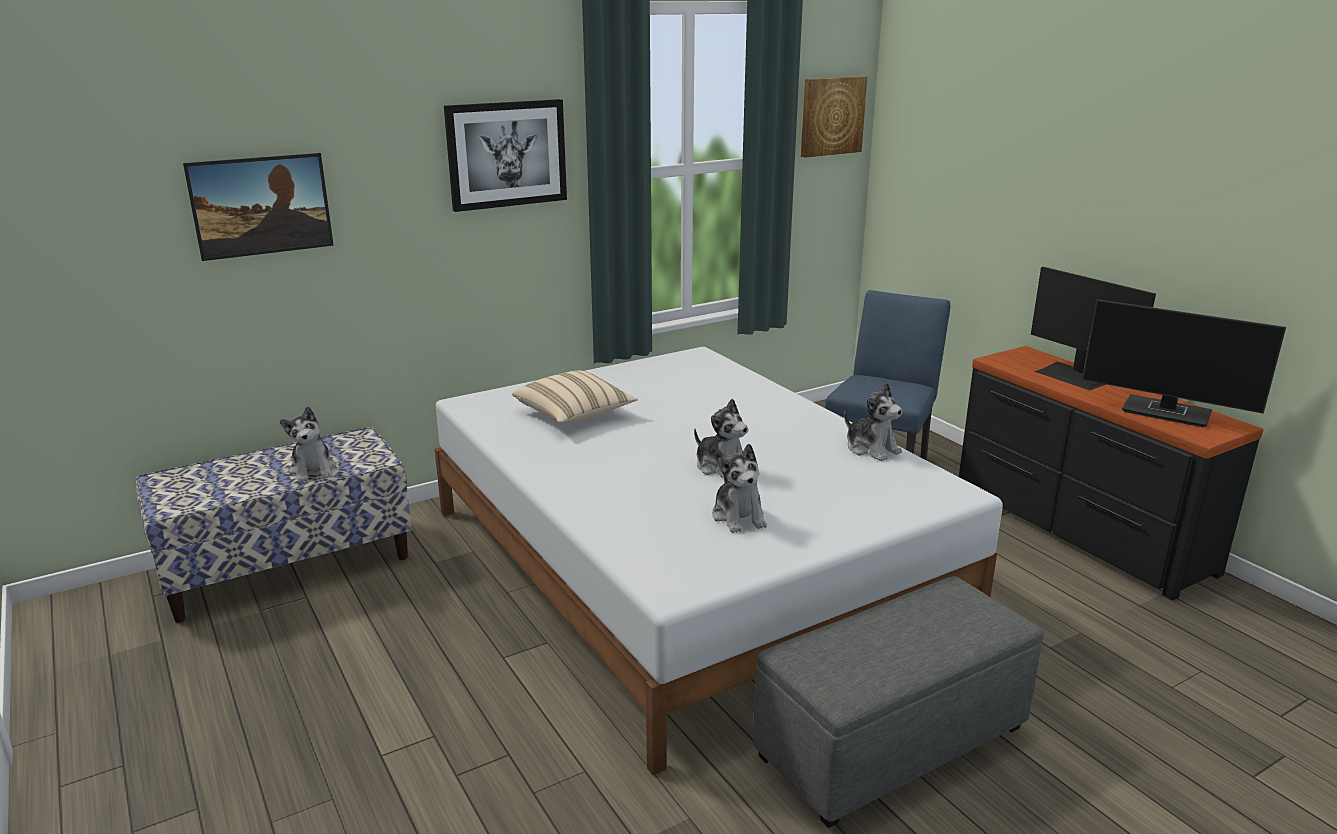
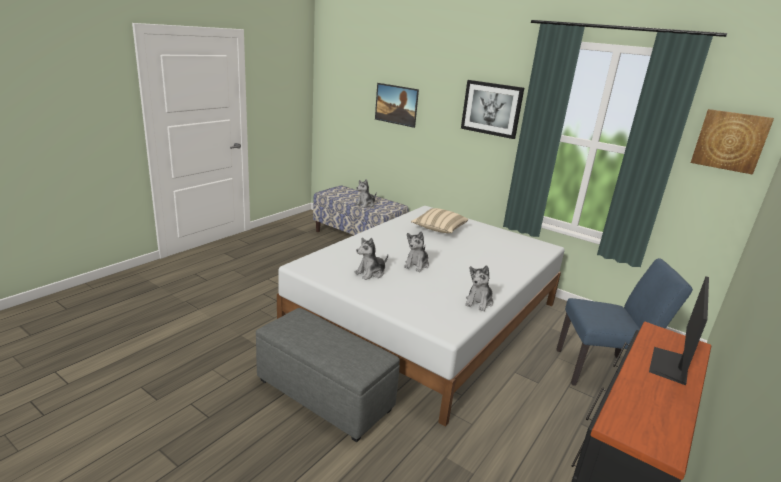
camera: 65 degrees right, 0 degrees up
monitor [1082,299,1286,428] -> none

